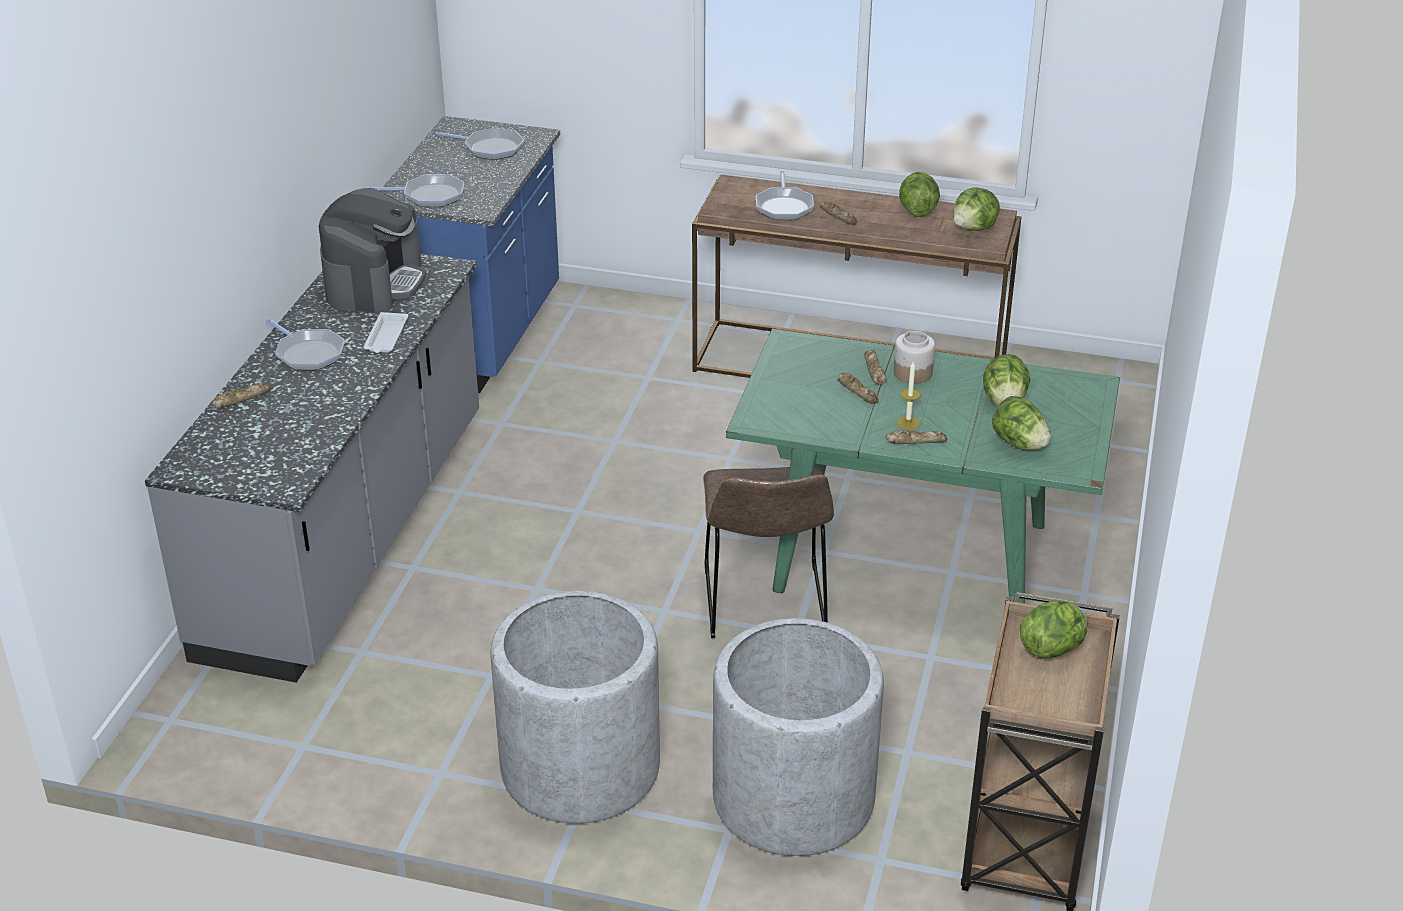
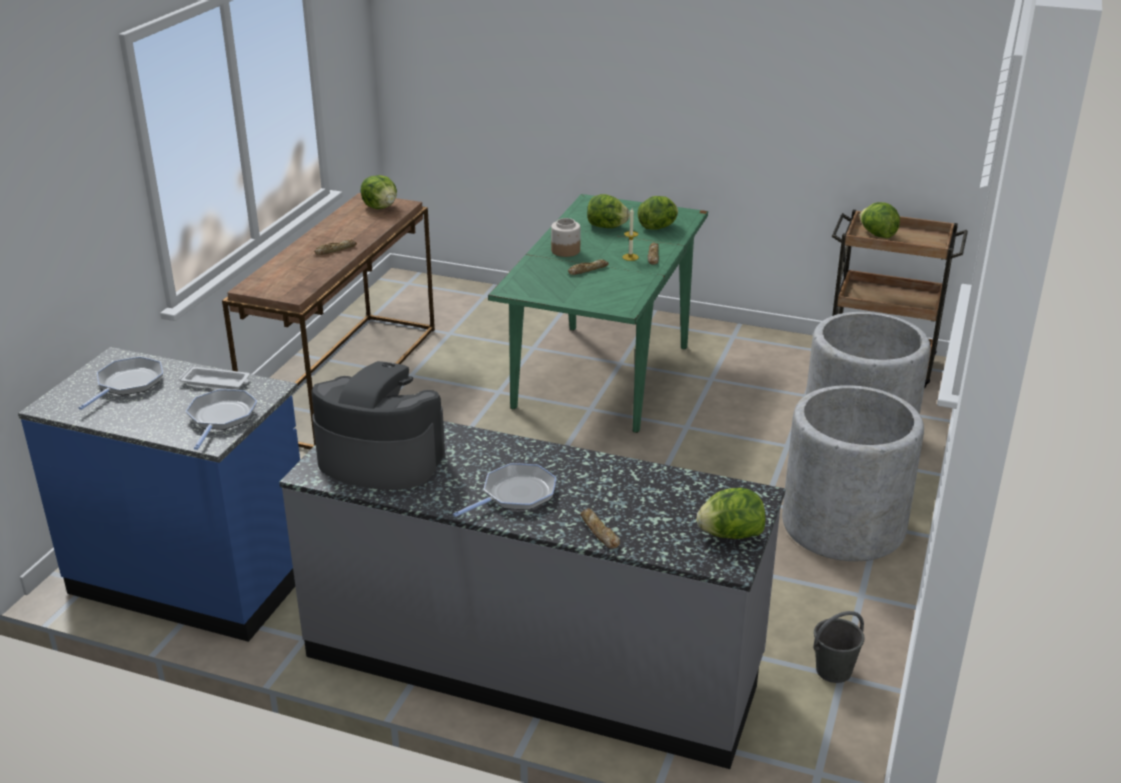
camera: 85 degrees left, 5 degrees down
white tray [364,312,408,353] -> white tray moved to [179,366,250,390]
brown chair [703,467,834,638] -> none
frying pan [756,171,814,220] -> none
bread [864,350,887,385] -> none
lettuce [899,172,940,217] -> lettuce moved to [697,488,766,539]
none -> grey bucket [813,611,865,683]

